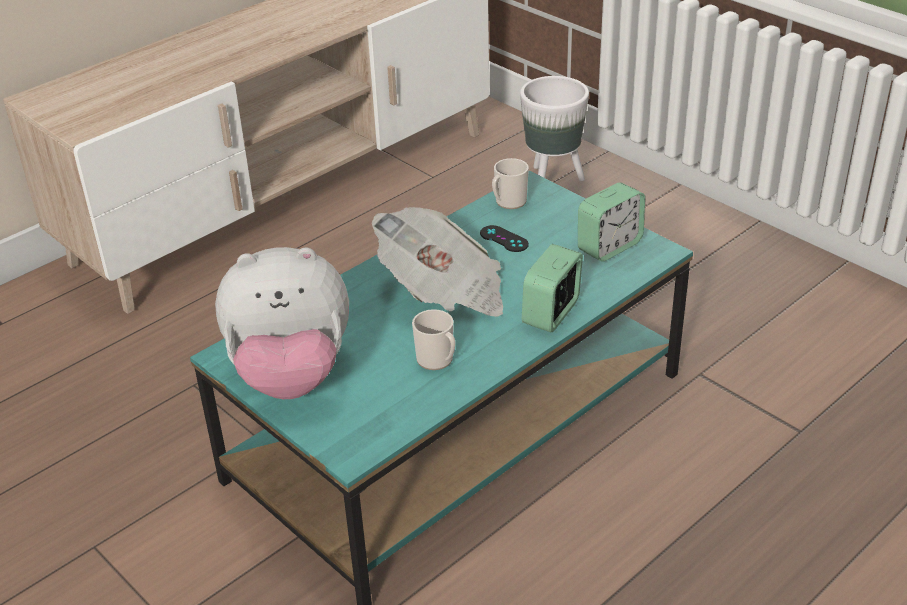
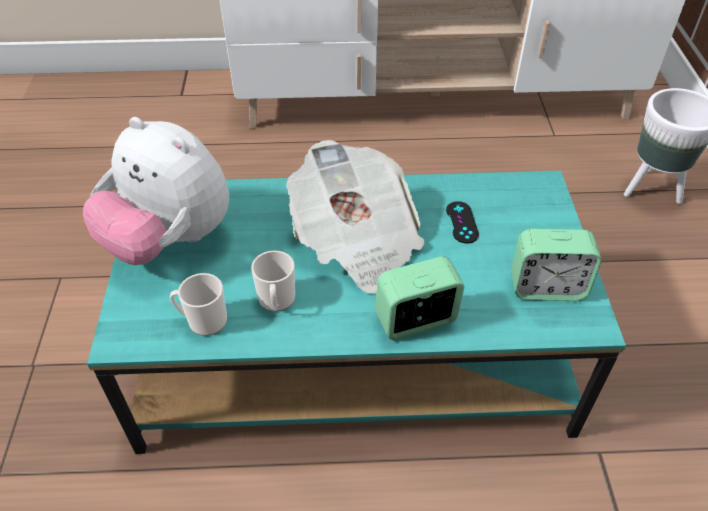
camera: 40 degrees right, 10 degrees up
mug [492,158,529,209] -> mug moved to [170,273,227,336]

